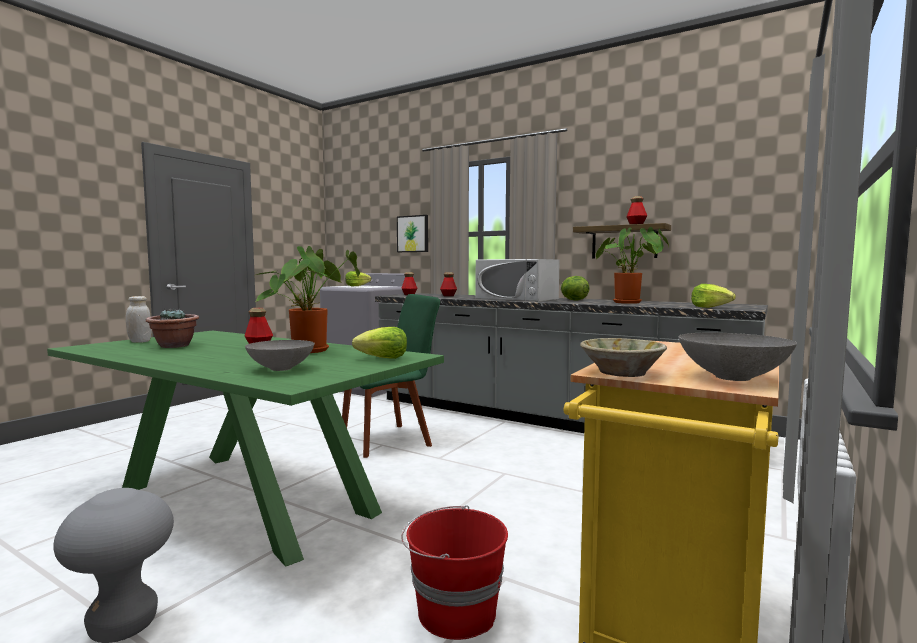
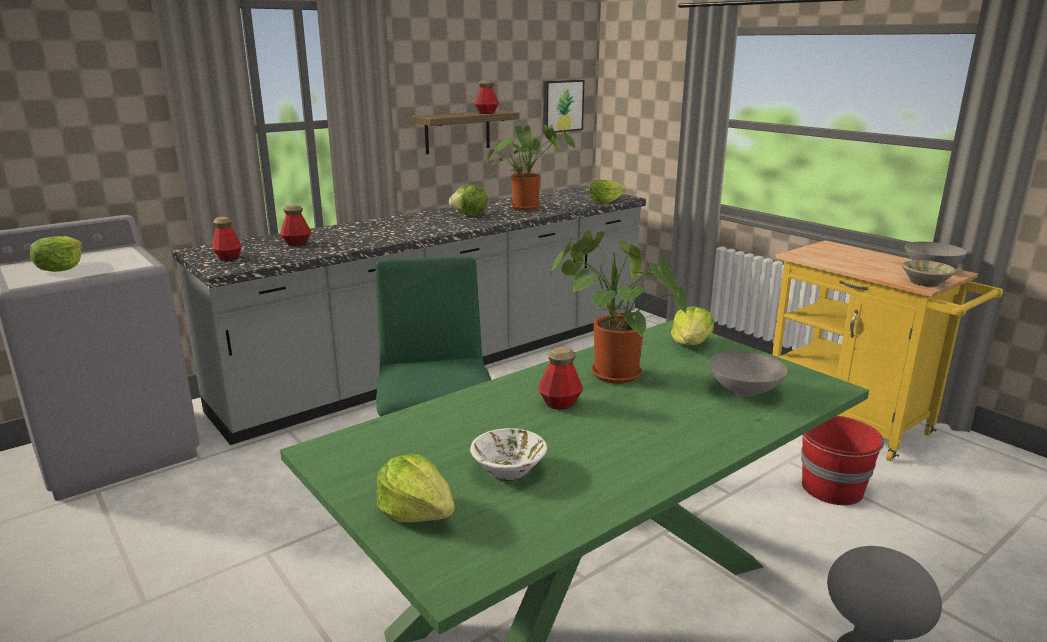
camera: 70 degrees left, 15 degrees up
white jar [126,296,152,343] -> lettuce [376,454,455,523]
potted plant [146,308,199,348] -> white bowl [470,428,547,481]
picture [397,215,428,252] -> picture moved to [543,80,584,133]
white microwave [475,259,560,301] -> none

